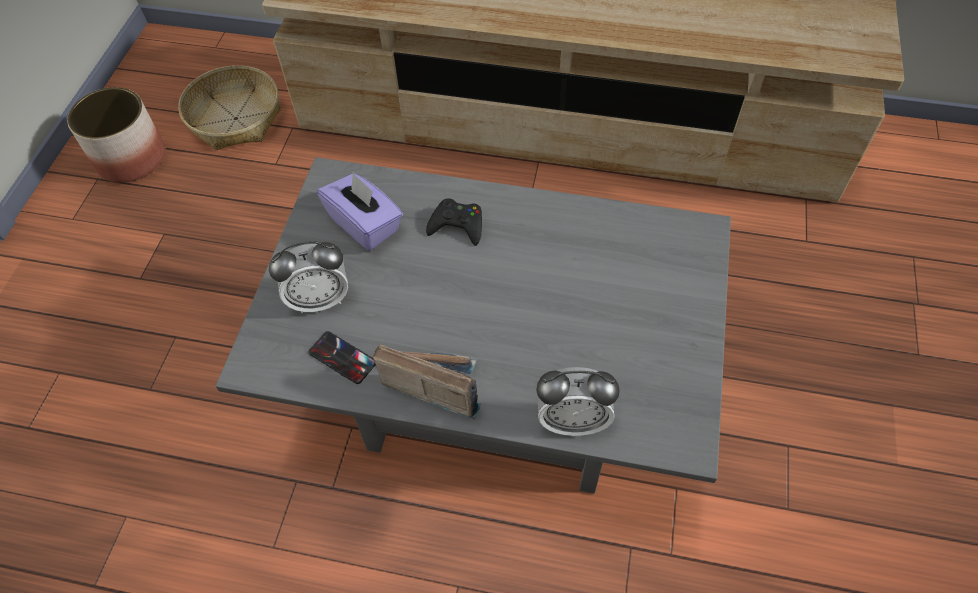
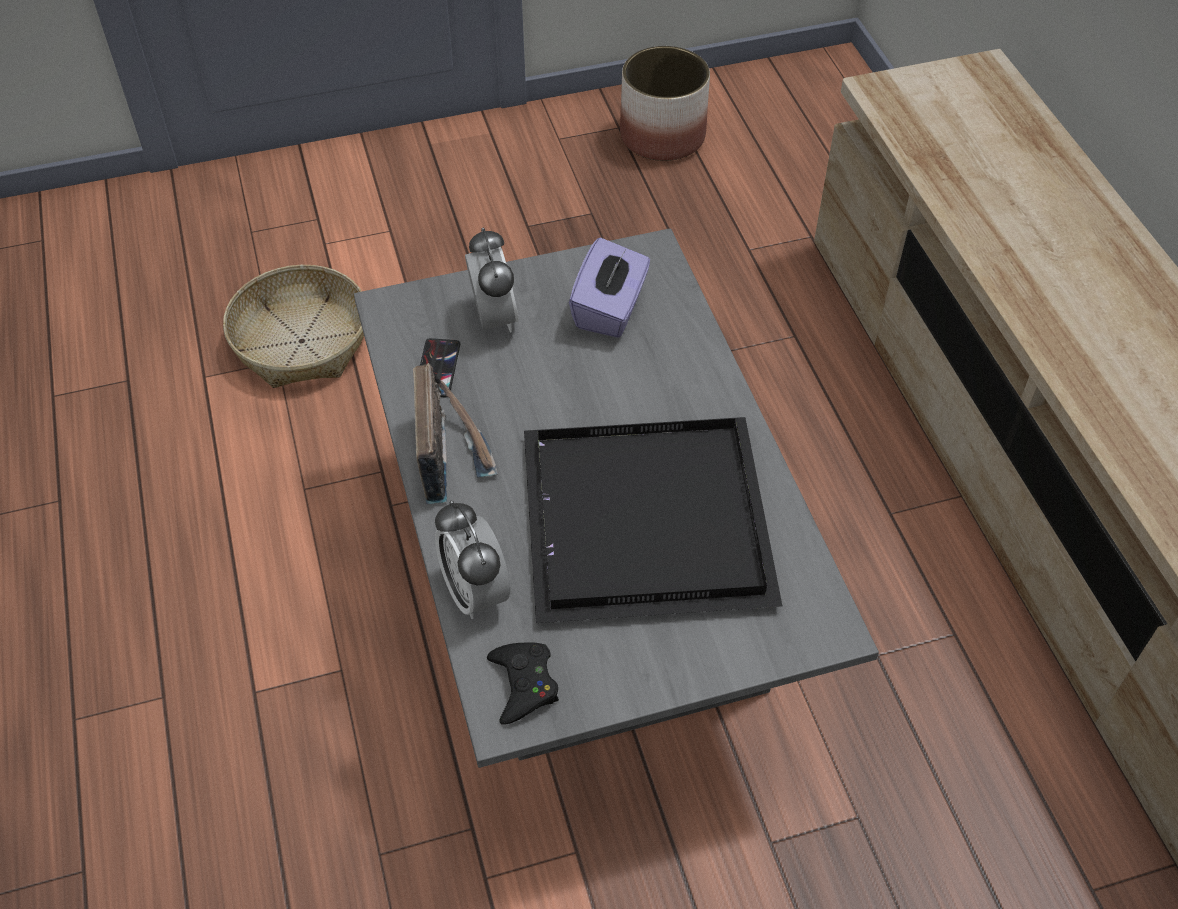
camera: 60 degrees right, 5 degrees down
basket [178,65,281,150] -> basket moved to [223,265,364,388]
alarm clock [269,241,348,313] -> alarm clock turned 150 degrees counterclockwise [465,227,519,333]
black game controller [426,199,482,246] -> black game controller moved to [487,642,559,725]
none -> black tray [524,417,782,623]

